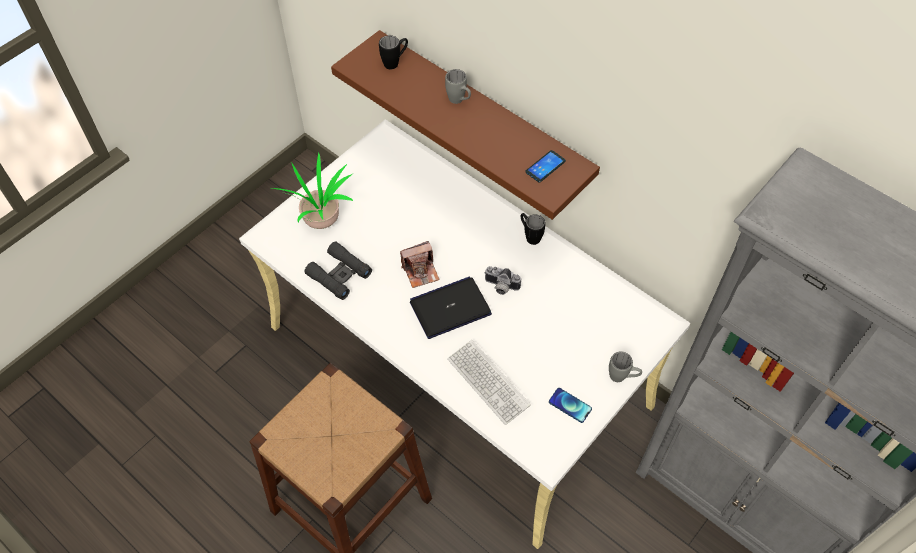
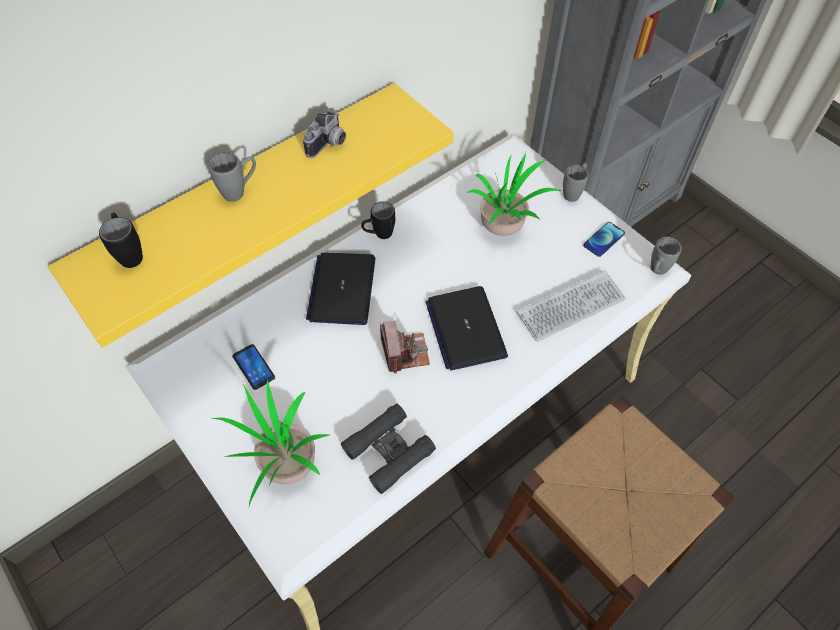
camera: 80 degrees left, 0 degrees up
brown shelf [331,30,600,220] -> yellow shelf [48,83,454,348]
camera [484,266,521,295] -> camera moved to [303,108,346,158]
phone [525,150,566,183] -> phone moved to [232,344,275,390]
none -> laptop [306,253,375,325]
none -> potted plant [467,152,562,236]
none -> grey mug [651,237,682,275]

